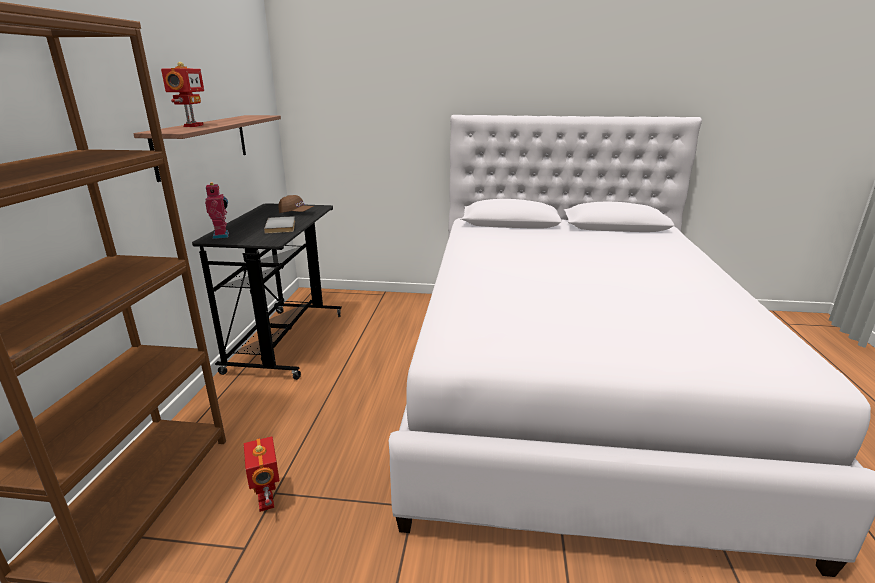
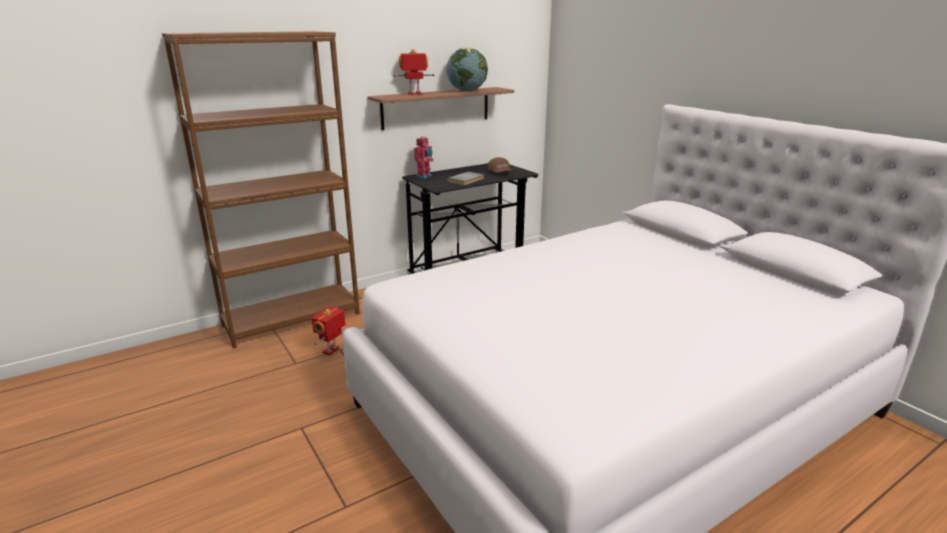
camera: 50 degrees right, 0 degrees up
toy robot [161,62,204,127] -> toy robot turned 150 degrees counterclockwise [393,49,434,95]
none -> globe [446,48,488,92]

